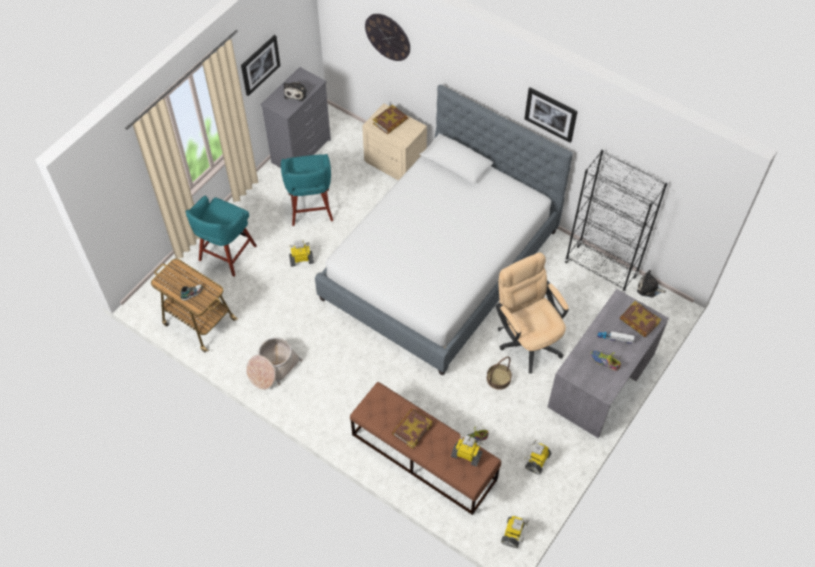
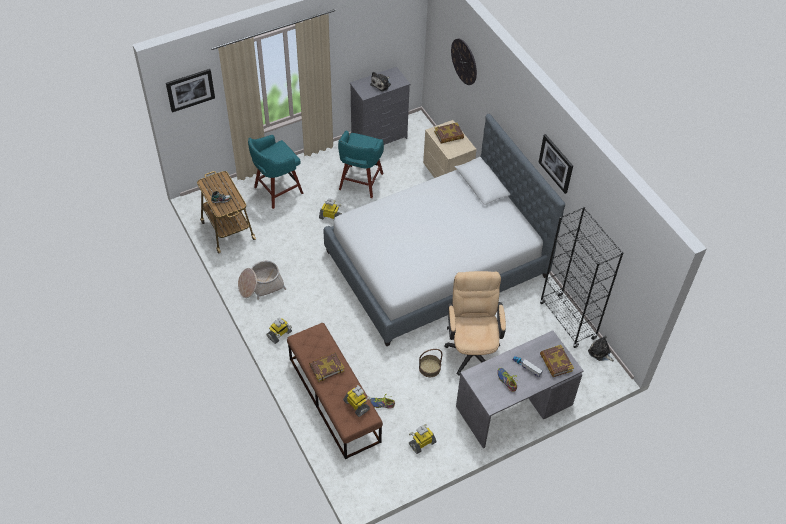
camera: 25 degrees right, 5 degrees down
picture [241,35,280,96] -> picture moved to [166,69,215,113]
toy robot [501,516,529,548] -> toy robot moved to [266,318,292,344]

